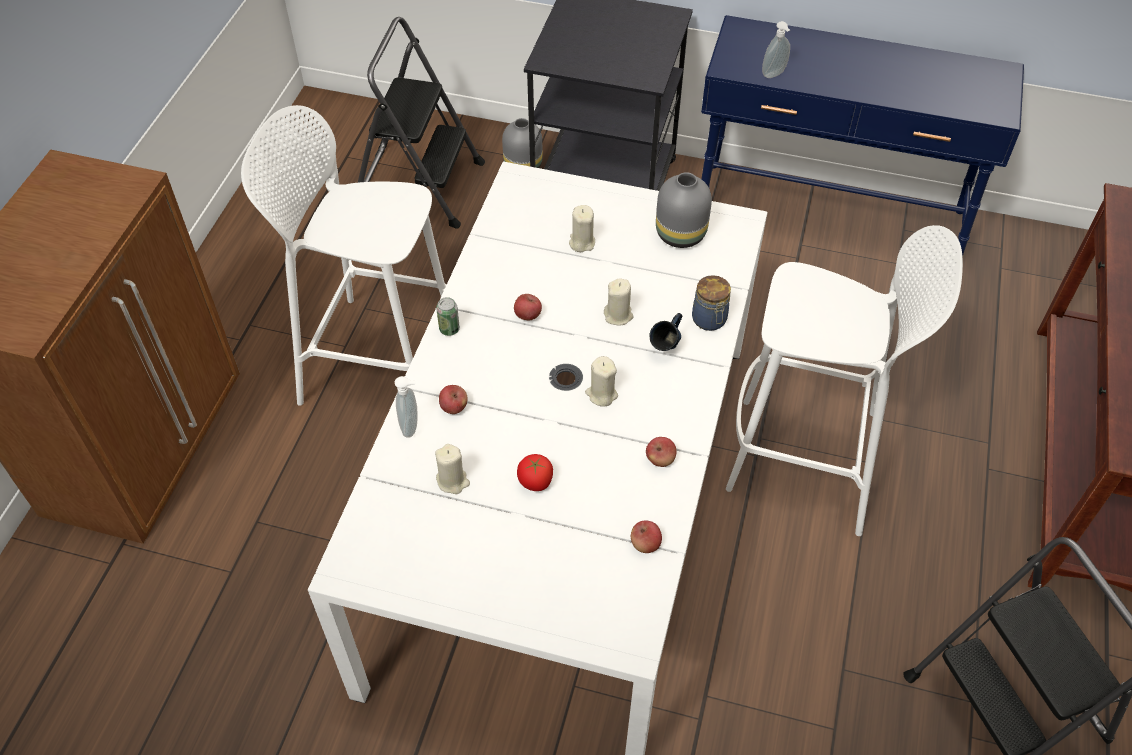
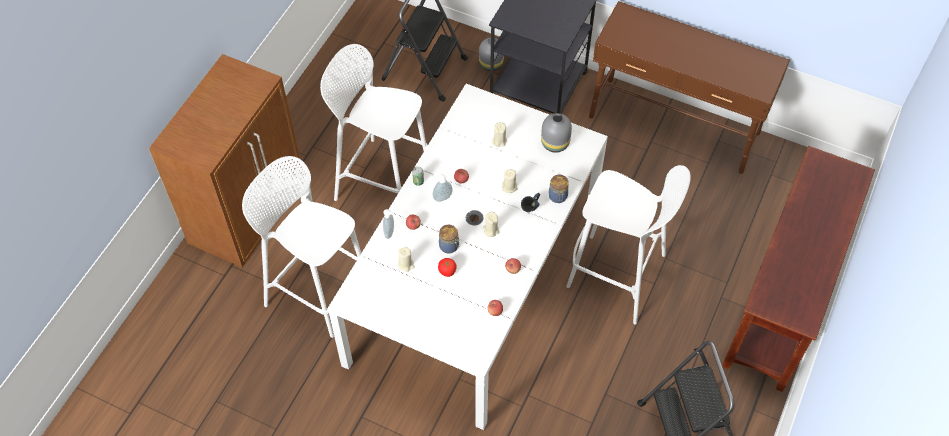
camera: 10 degrees right, 5 degrees up
blue console table [701,15,1024,256] -> brown console table [589,1,790,174]
soap dispenser [762,21,790,78] -> soap dispenser moved to [433,174,453,202]
none -> white stool [242,156,361,338]
none -> jar [439,225,460,254]

